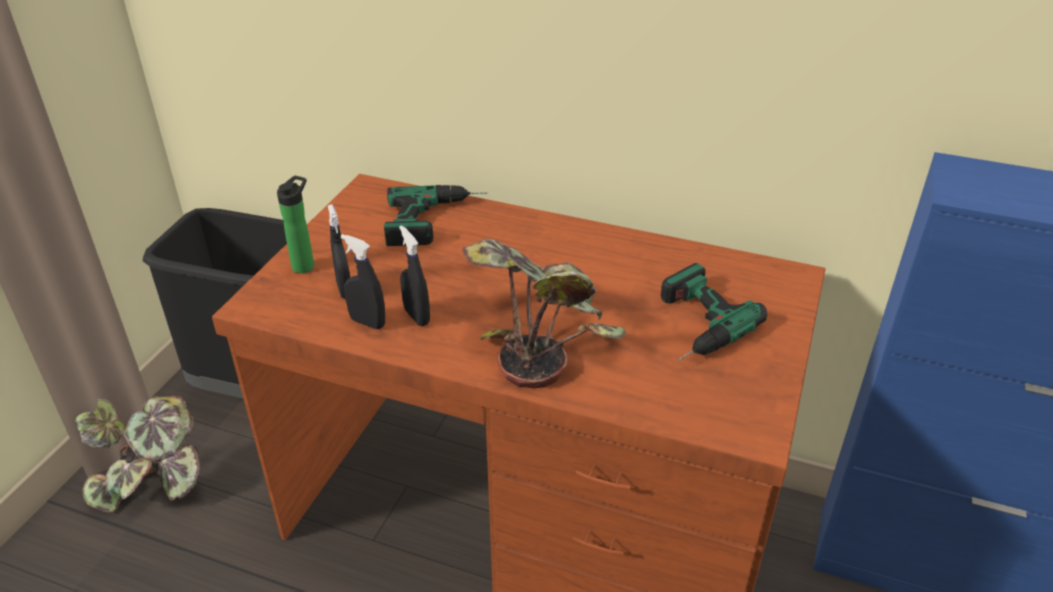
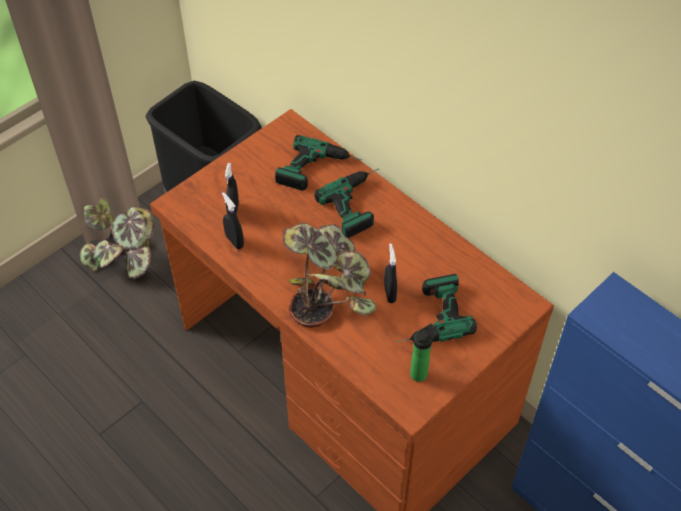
camera: 25 degrees right, 15 degrees up
bottle [277,176,314,273] -> bottle moved to [410,324,439,382]
black spray bottle [399,225,430,326] -> black spray bottle moved to [384,243,397,303]
none -> power drill [314,169,378,238]

